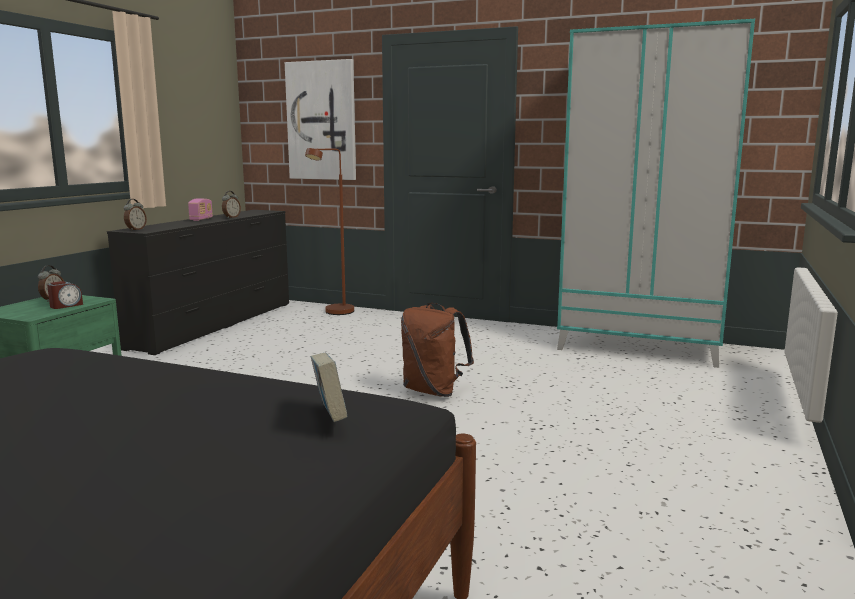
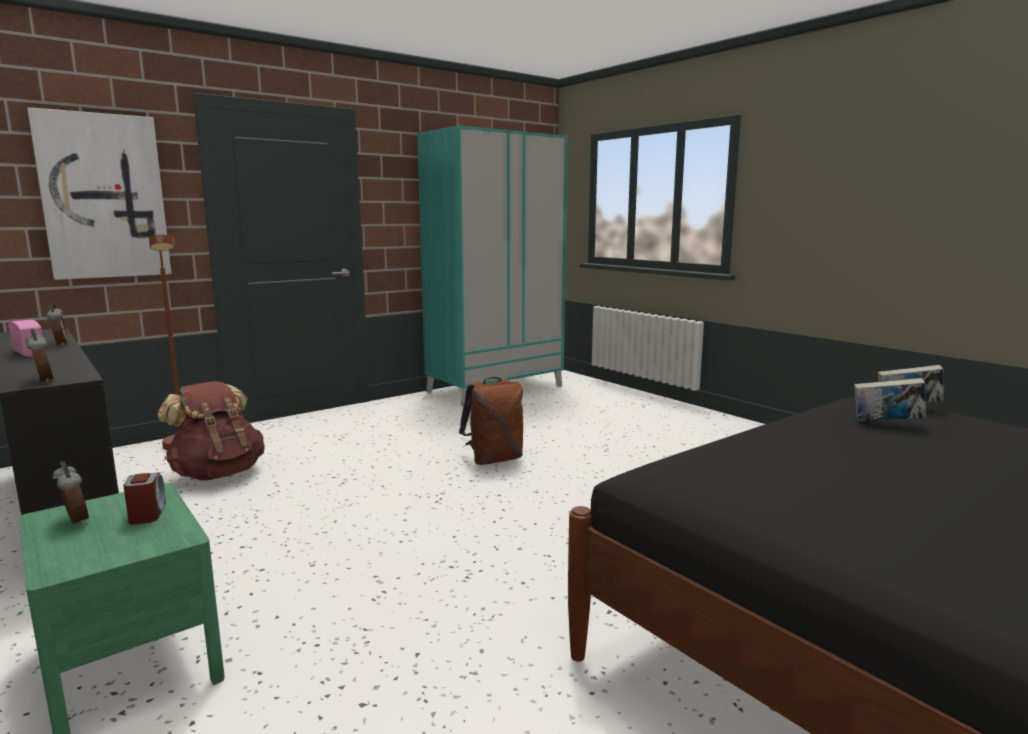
camera: 60 degrees left, 0 degrees up
none -> brown backpack [157,381,265,481]
none -> book [854,378,926,422]

